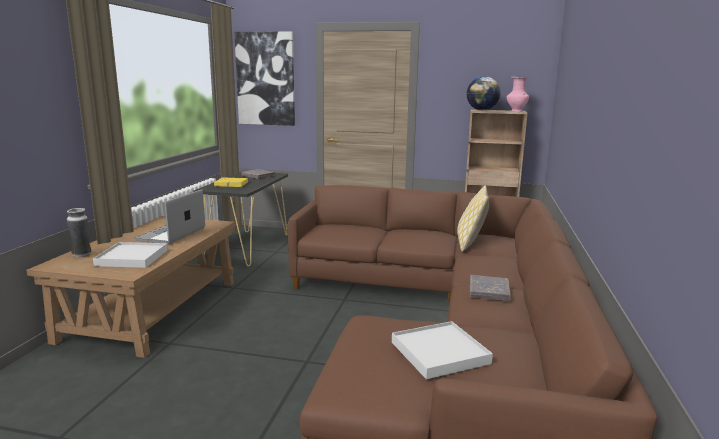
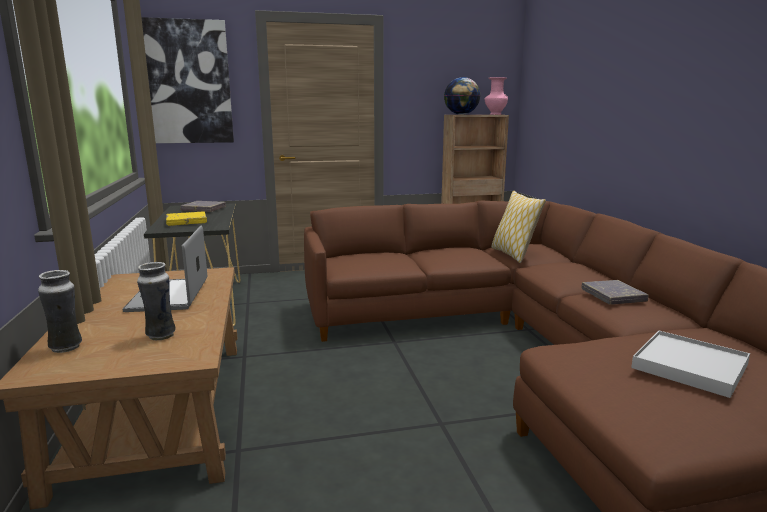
camera: 25 degrees left, 0 degrees up
white tray [93,242,167,268] -> vase [137,262,175,340]

